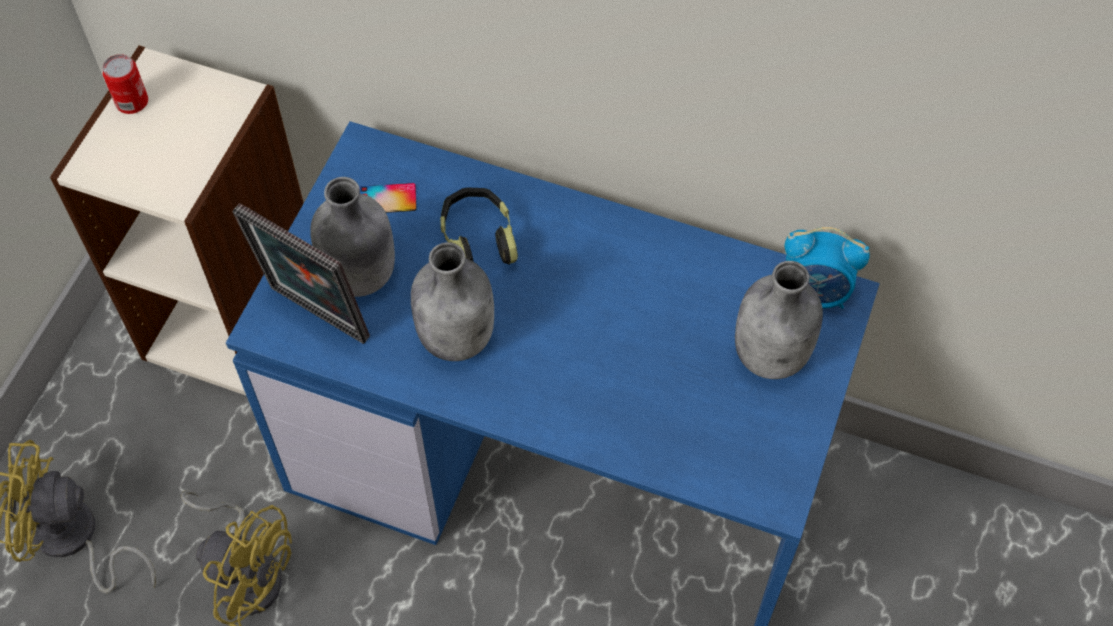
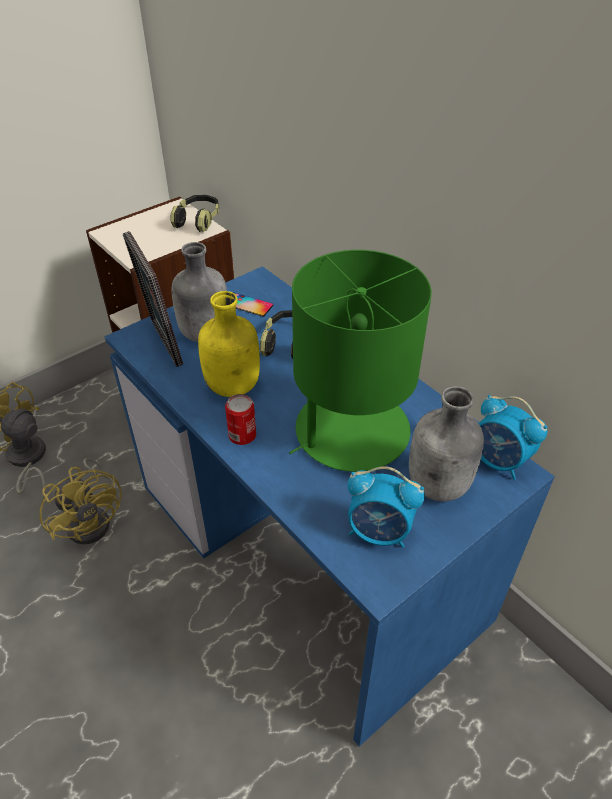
camera: 30 degrees right, 15 degrees down
can [102,54,148,114] -> can moved to [225,394,256,445]
grey bottle [411,242,494,361] -> yellow bottle [198,291,260,397]
none -> headphones [170,195,219,232]
none -> green table lamp [289,250,432,472]
none -> alarm clock [347,466,425,548]

